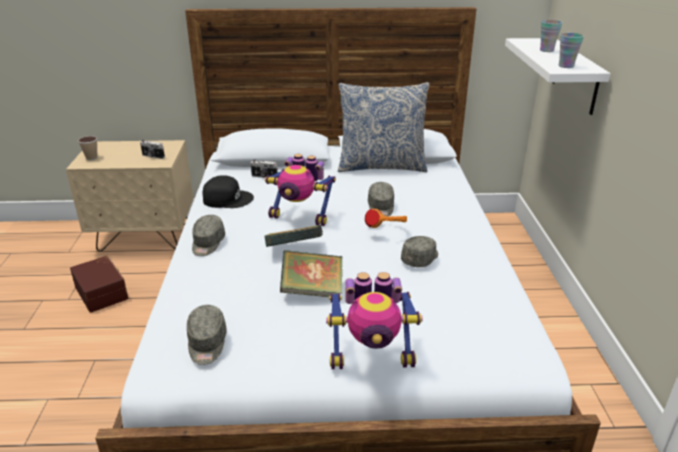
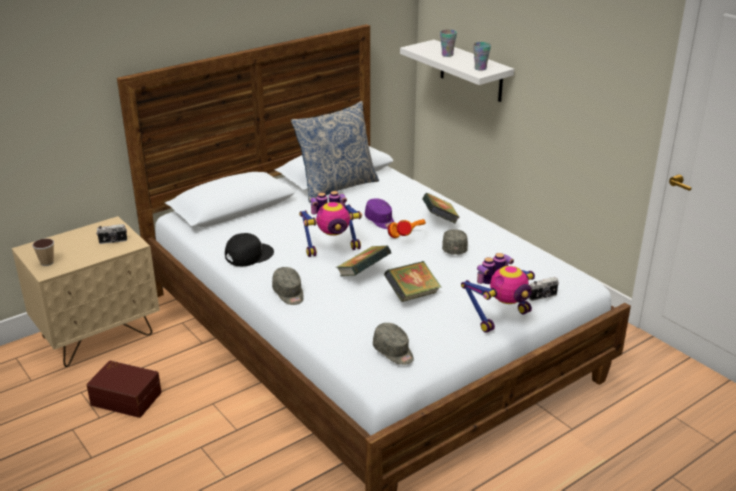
camera: 35 degrees left, 0 degrees up
camera [250,159,278,178] -> camera moved to [529,277,559,301]
grey cap [368,182,394,216] -> purple cap [365,198,394,229]
none -> book [422,193,459,224]

